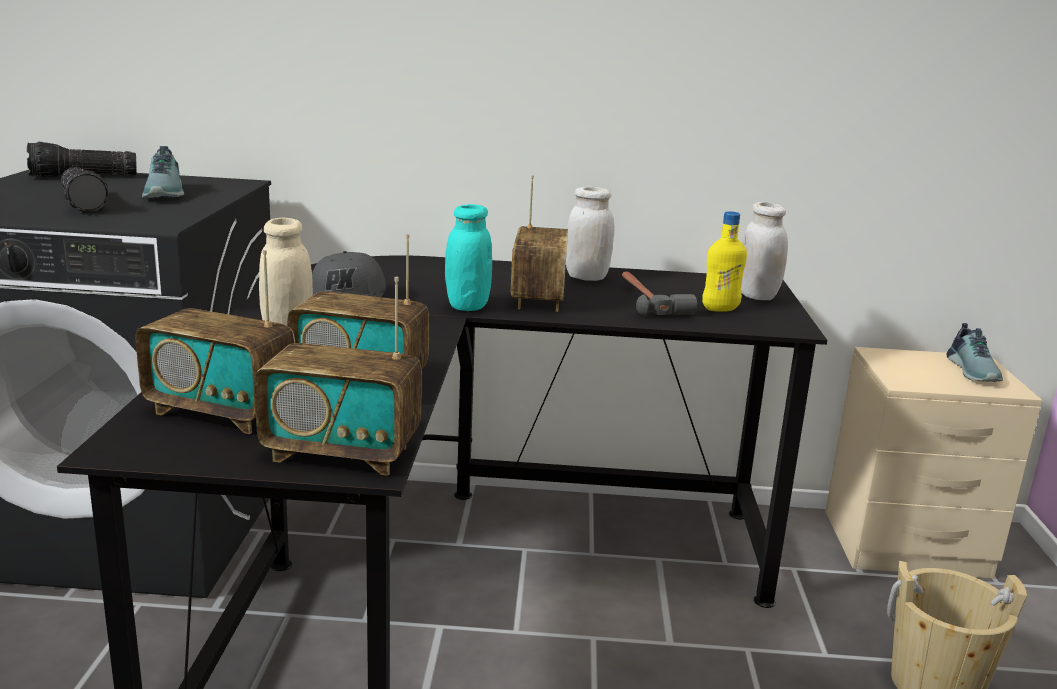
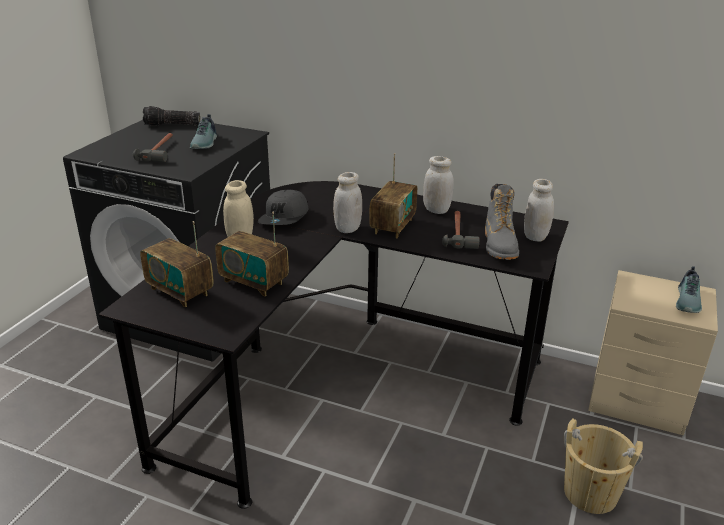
camera: 20 degrees right, 10 degrees up
flashlight [61,167,109,212] -> hammer [133,133,173,162]
radio [254,277,422,476] -> none
turquoise jar [445,204,492,311] -> white jar [333,172,362,233]
yellow bottle [702,211,747,312] -> grey boot [485,184,519,260]

